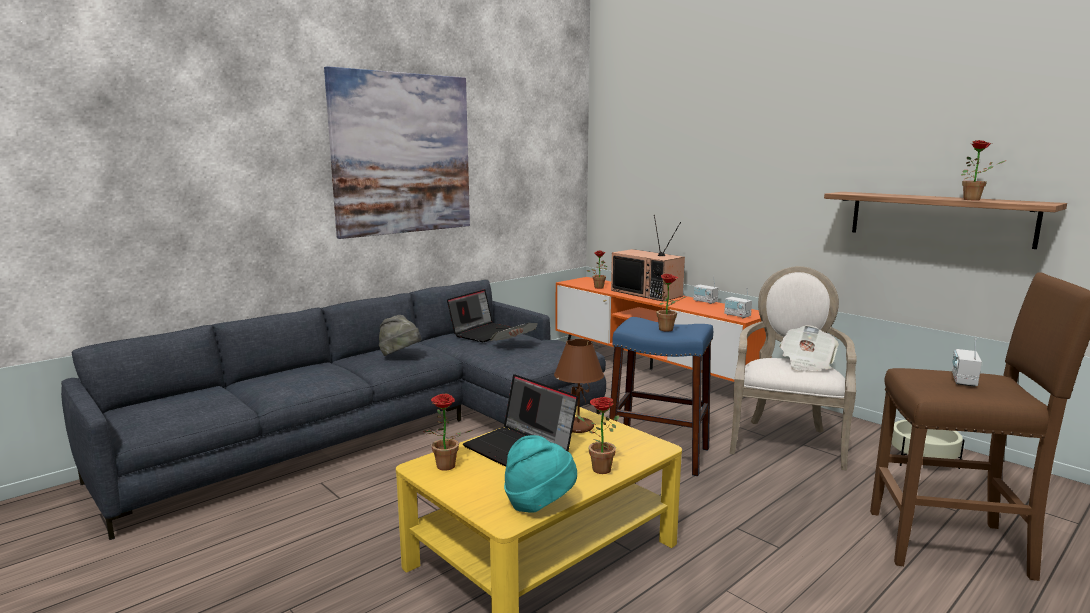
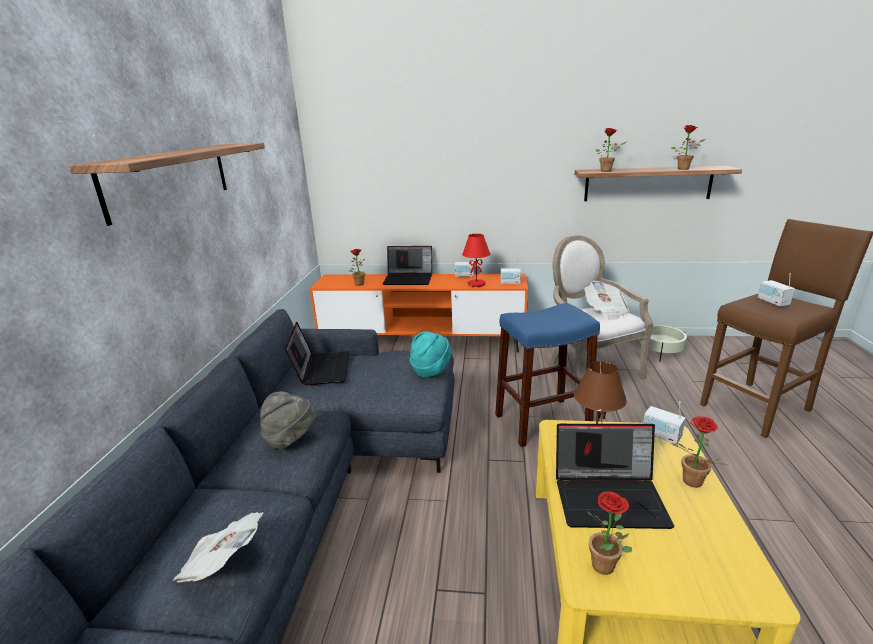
camera: 40 degrees left, 10 degrees up
picture [324,66,470,239] -> shelf [69,143,265,226]
newspaper [490,323,538,341] -> newspaper moved to [172,512,263,583]
turquoise hat [504,435,577,513] -> turquoise hat moved to [410,332,451,377]
television [611,215,685,301] -> laptop [382,246,432,285]
potted plant [655,274,687,332] -> potted plant moved to [596,128,626,172]
none -> red table lamp [462,234,490,287]
none -> radio [643,401,686,444]

